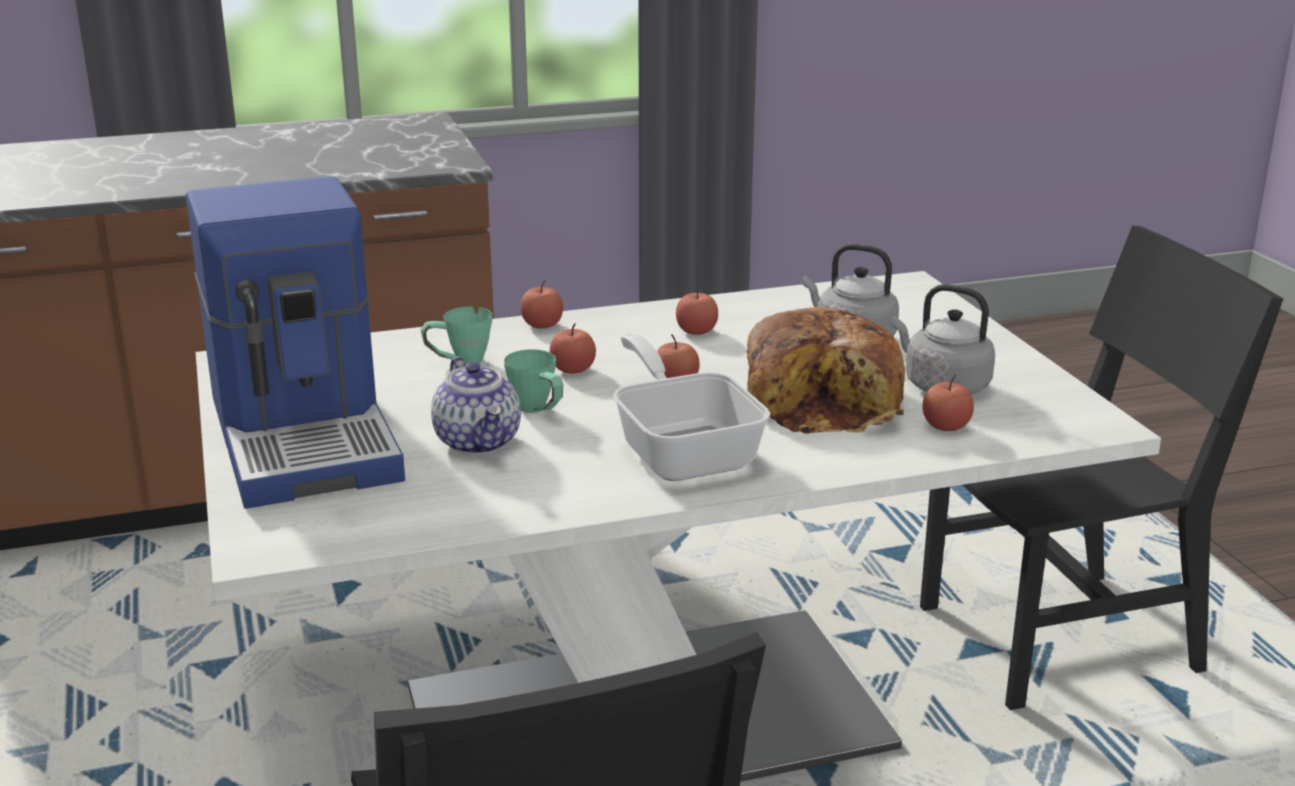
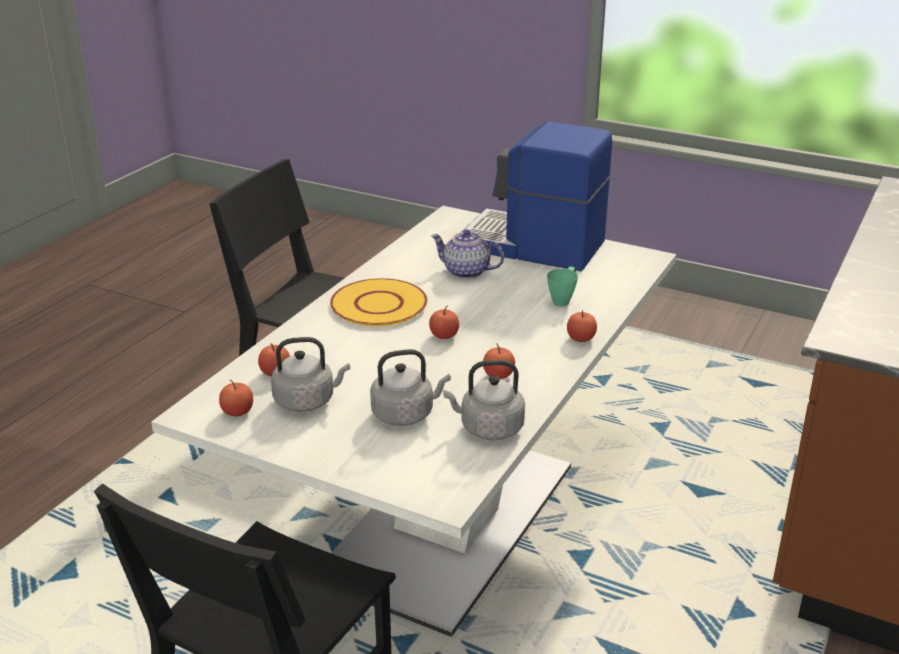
camera: 135 degrees right, 5 degrees up
green mug [504,349,563,413] -> none
apple [550,323,596,374] -> apple moved to [219,379,253,417]
frying pan [613,334,771,481] -> yellow plate [330,278,427,326]
bread [747,307,905,434] -> none
none -> grey kettle [443,360,525,440]

